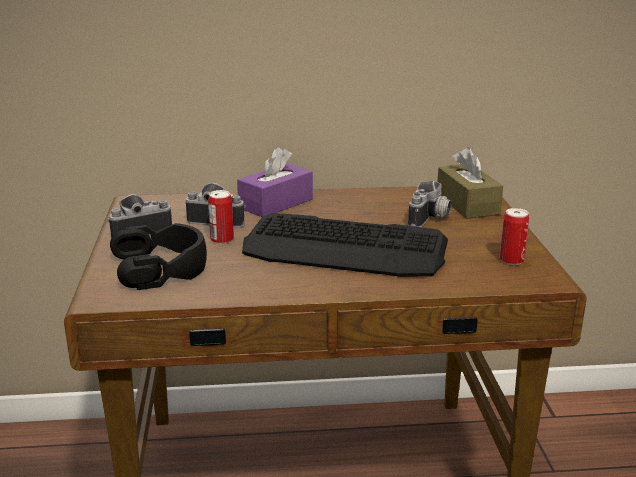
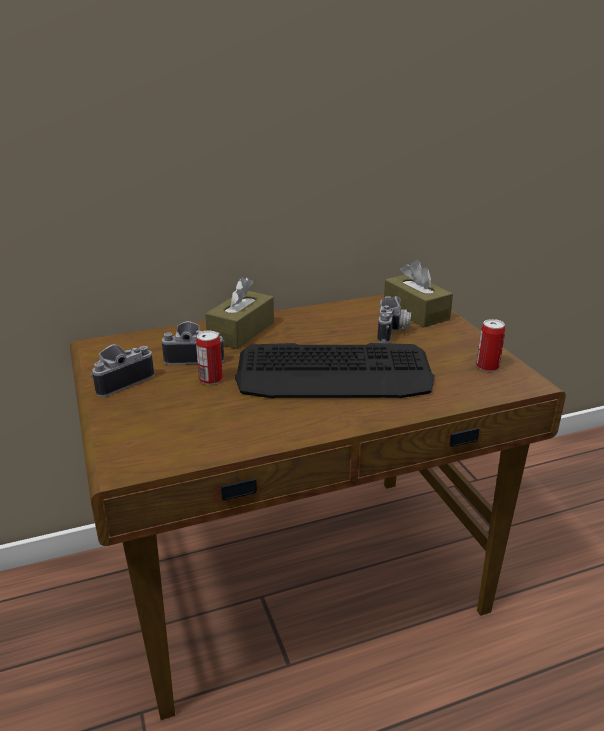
camera: 15 degrees left, 5 degrees up
black headphones [110,223,207,290] -> none
purple tissue box [237,147,313,218] -> brown tissue box [205,277,274,349]

